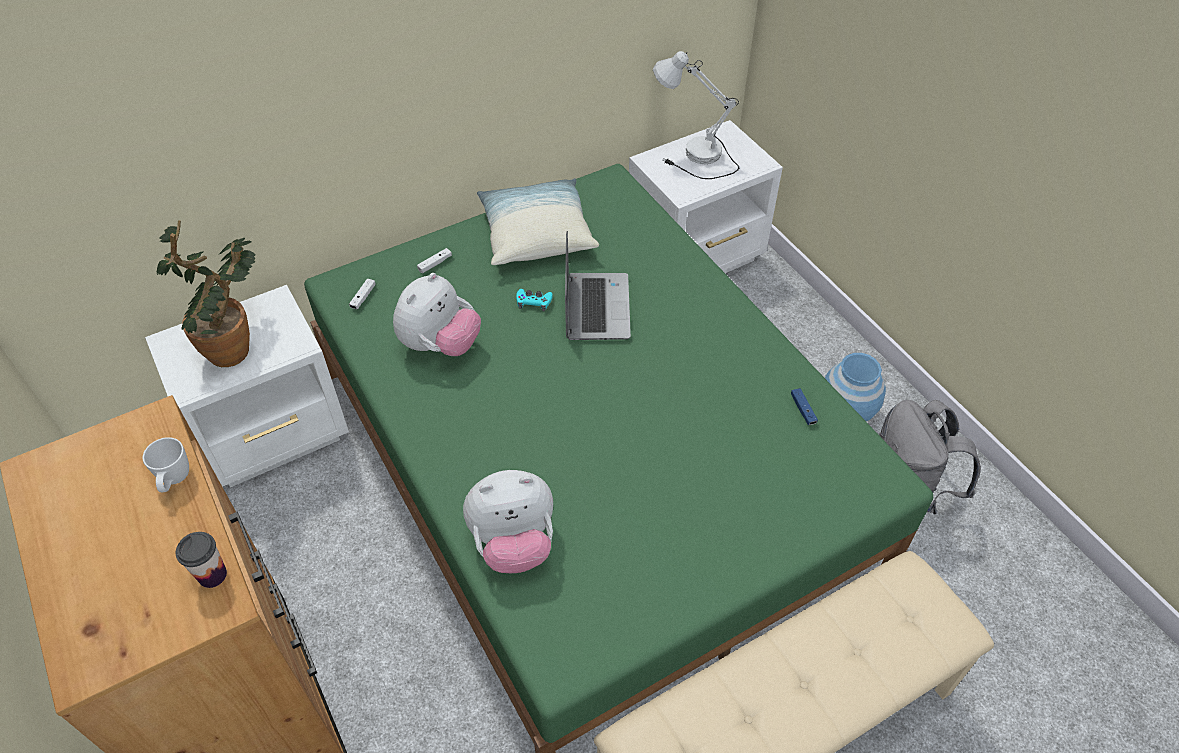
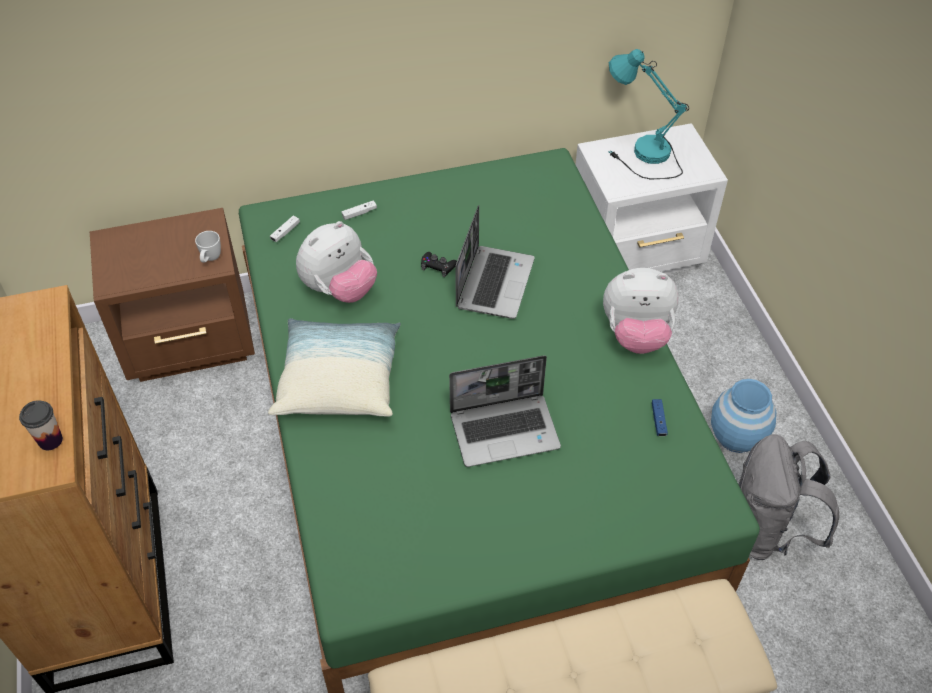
camera: 15 degrees right, 0 degrees up
white mug [143,437,189,492] -> white mug moved to [195,231,221,263]
white nightstand [145,285,349,487] -> brown nightstand [90,208,255,382]
potted plant [157,221,256,367] -> none
plush toy [463,470,553,573] -> plush toy moved to [603,268,679,354]
pillow [477,178,599,265] -> pillow moved to [268,318,401,417]
turquoise game controller [516,289,552,311] -> black game controller [421,252,457,277]
white table lamp [653,51,739,179] -> turquoise table lamp [609,49,689,180]
none -> laptop [449,355,561,467]

